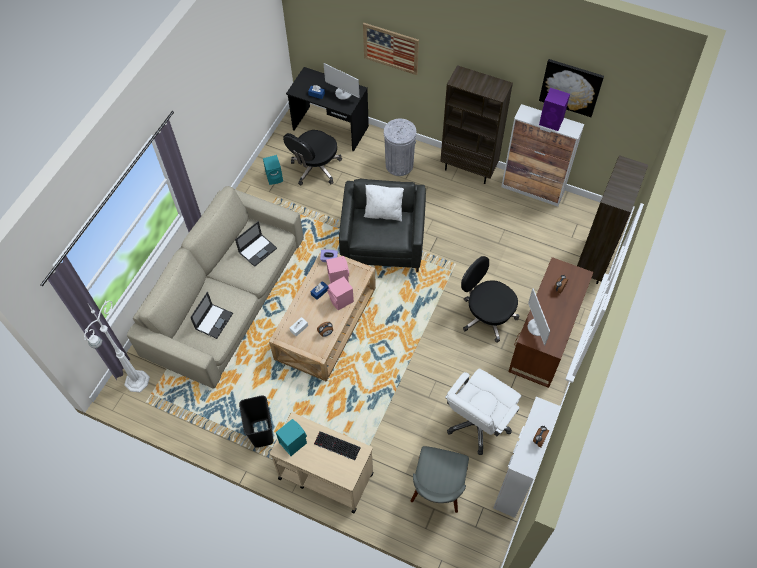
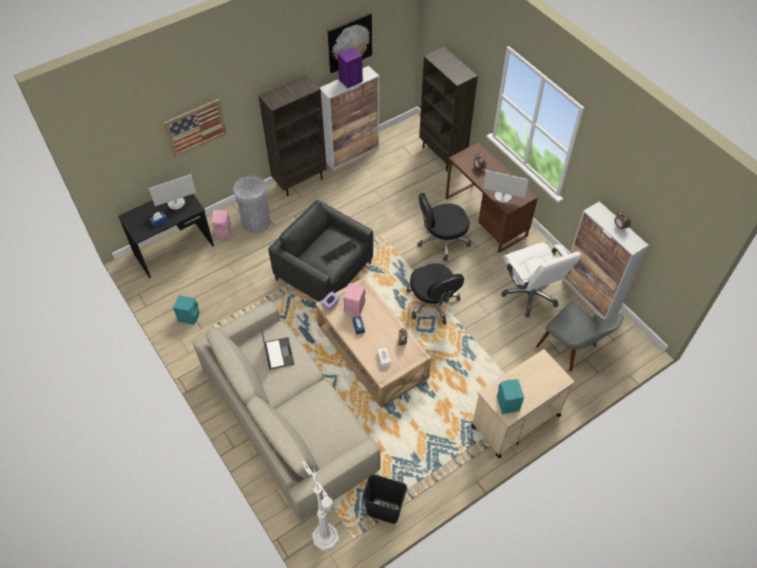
camera: 60 degrees left, 5 degrees down
laptop [190,292,233,339] -> none
black trash can [239,395,274,448] -> black trash can moved to [362,474,407,524]
black office chair [283,130,342,186] -> black office chair moved to [406,263,464,324]
keyboard [314,431,361,460] -> keyboard moved to [321,240,358,264]
pink speaker [327,277,354,310] -> pink speaker moved to [212,210,231,238]
white pillow [364,185,404,222] -> none

